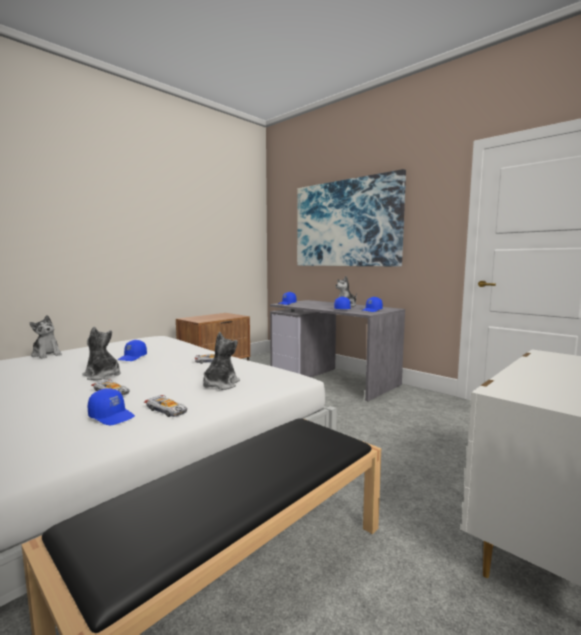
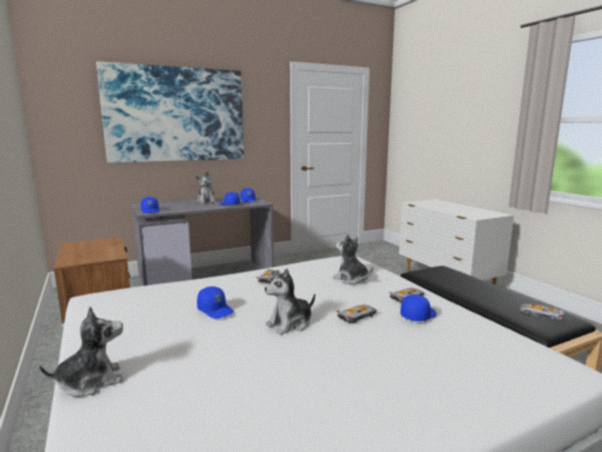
camera: 70 degrees left, 5 degrees up
none -> toy car [519,304,564,321]

